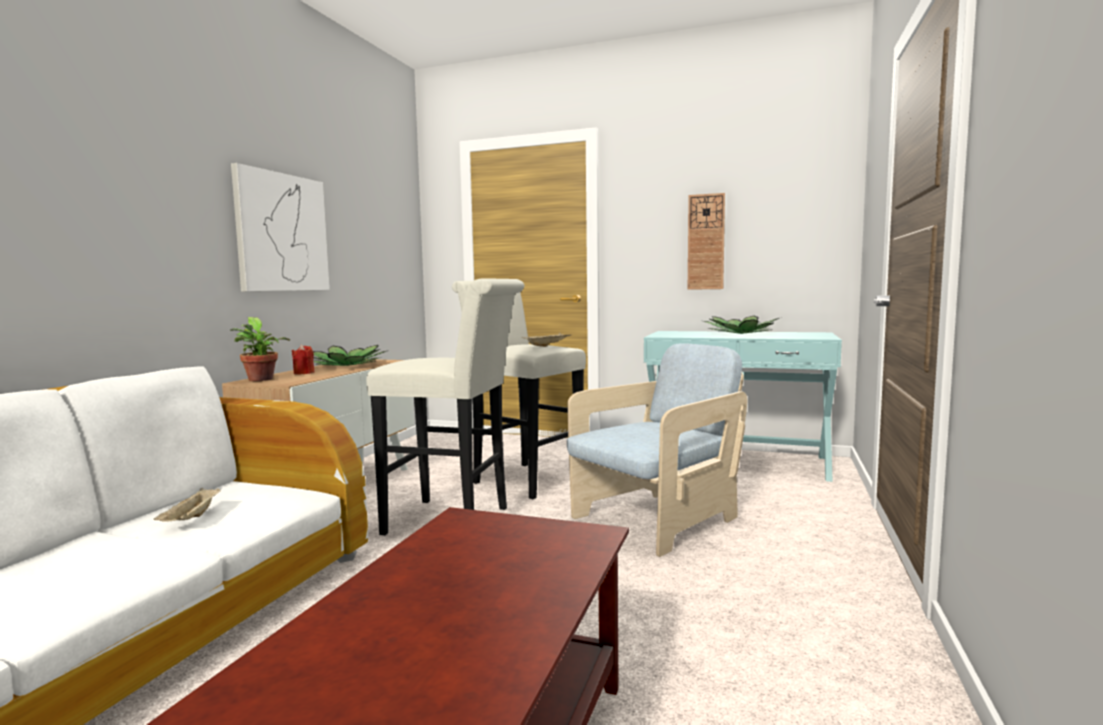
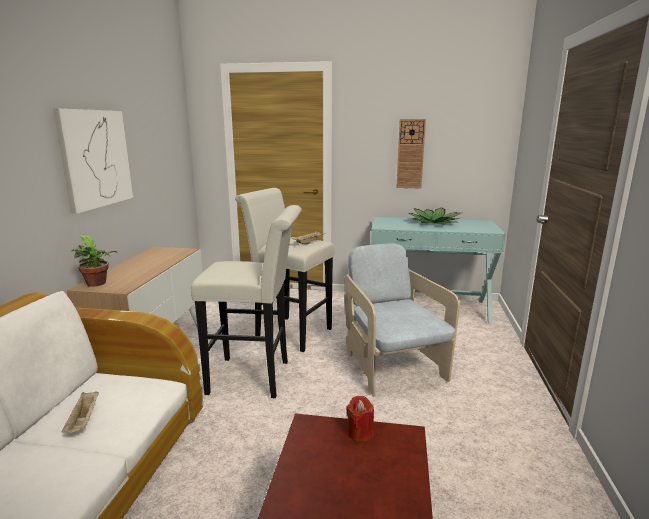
camera: 10 degrees left, 10 degrees up
red candle [292,344,314,375] -> red candle moved to [346,396,374,441]
potted plant [313,345,389,366] -> none
beige armchair [567,343,747,557] -> beige armchair turned 60 degrees counterclockwise [344,243,460,397]

